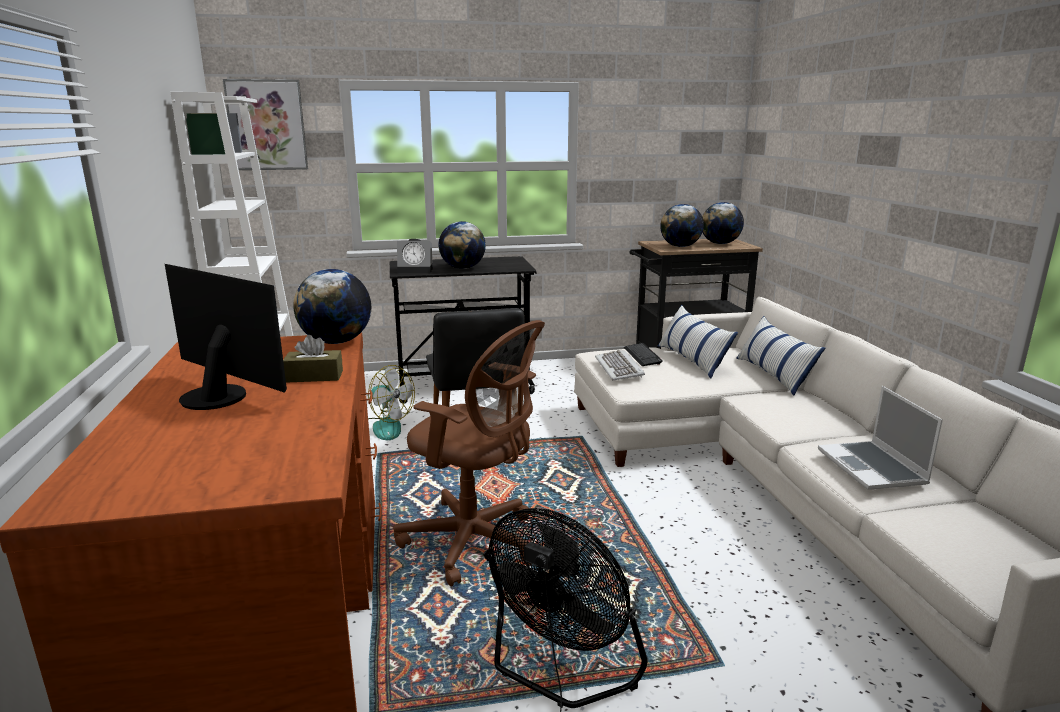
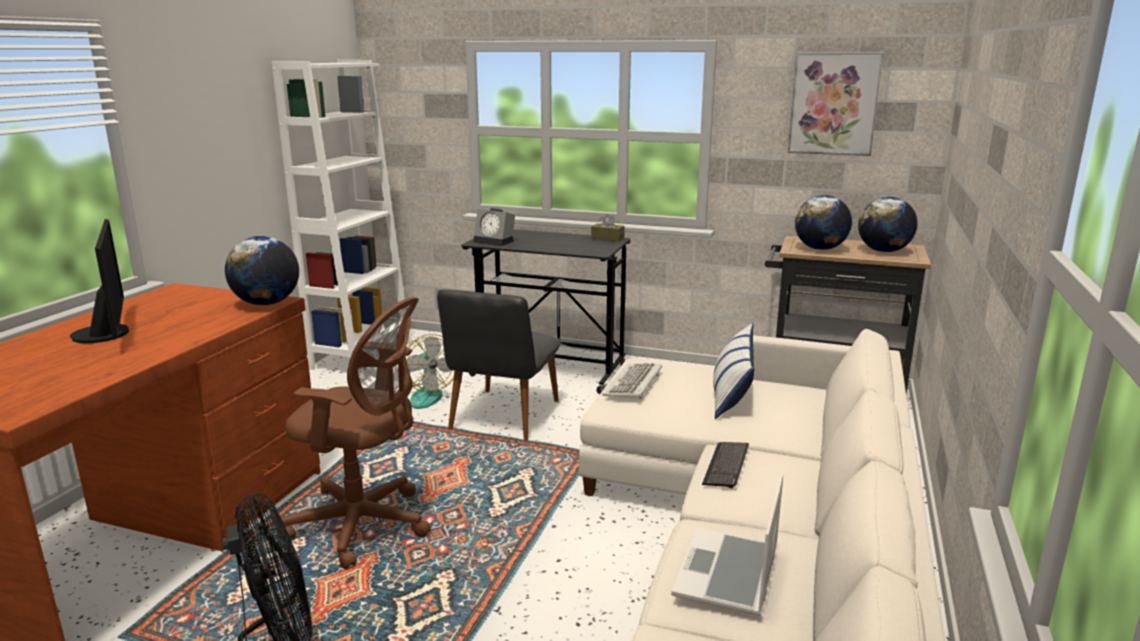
camera: 30 degrees right, 0 degrees up
picture [223,79,308,170] -> picture moved to [788,52,883,156]
brown tissue box [283,335,343,383] -> brown tissue box moved to [591,214,625,242]
brown office chair [393,320,545,586] -> brown office chair turned 45 degrees counterclockwise [276,297,431,569]
globe [439,221,486,269] -> none
keyboard [624,343,663,366] -> keyboard moved to [702,442,749,489]
pillow [736,316,825,396] -> none

